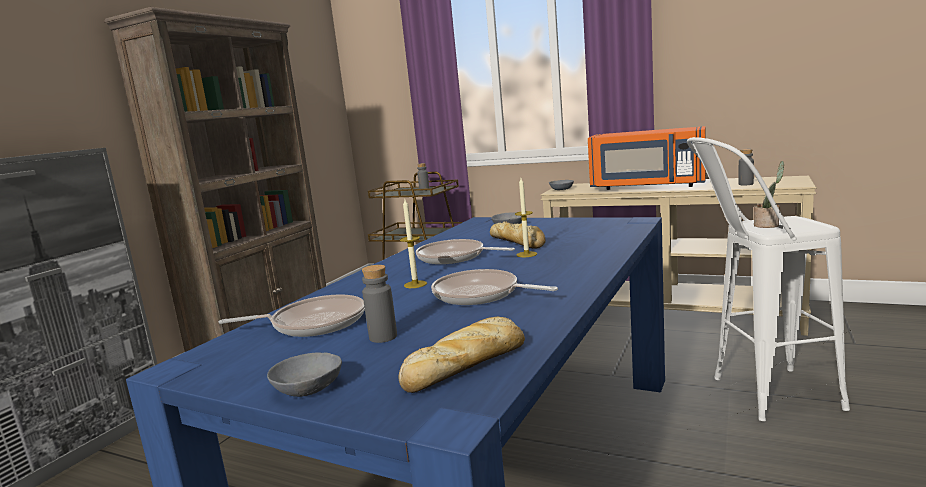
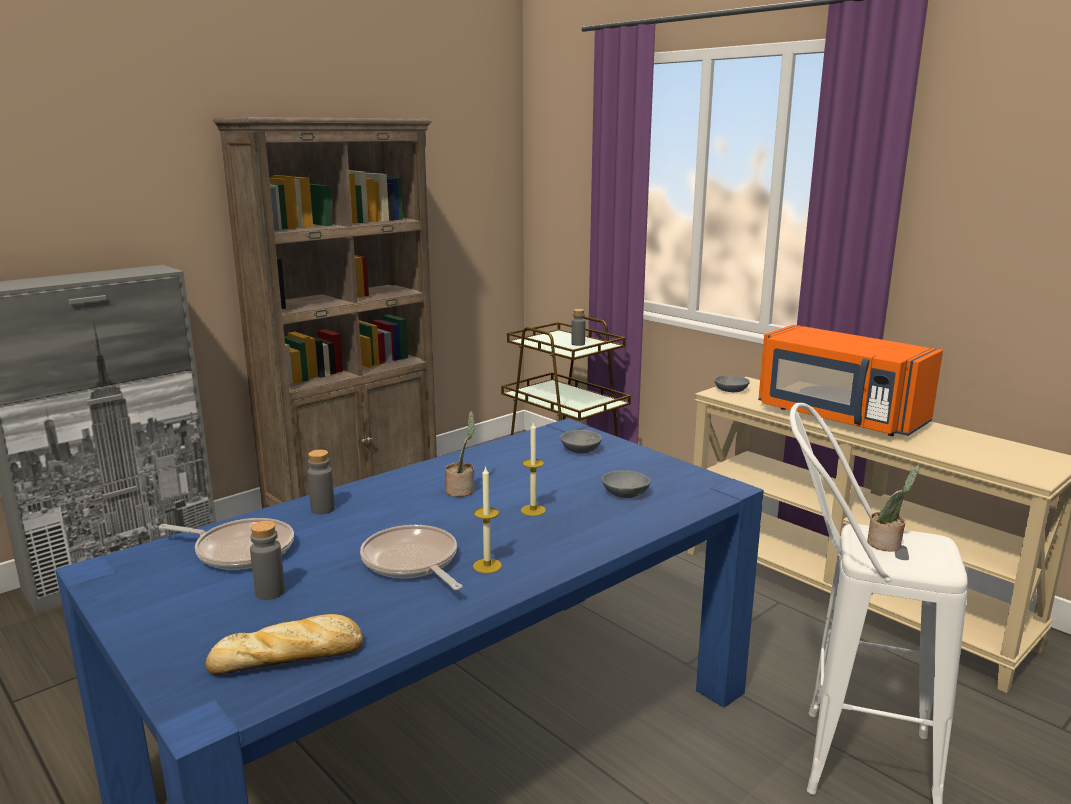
camera: 20 degrees right, 5 degrees up
grey bowl [267,353,342,397] -> grey bowl moved to [602,470,651,498]
candle [400,200,427,288] -> candle moved to [473,466,502,573]
frying pan [416,239,515,264] -> potted plant [445,411,475,497]
bread [490,222,545,249] -> none
grey bottle [738,149,754,185] -> grey bottle moved to [307,450,335,514]

